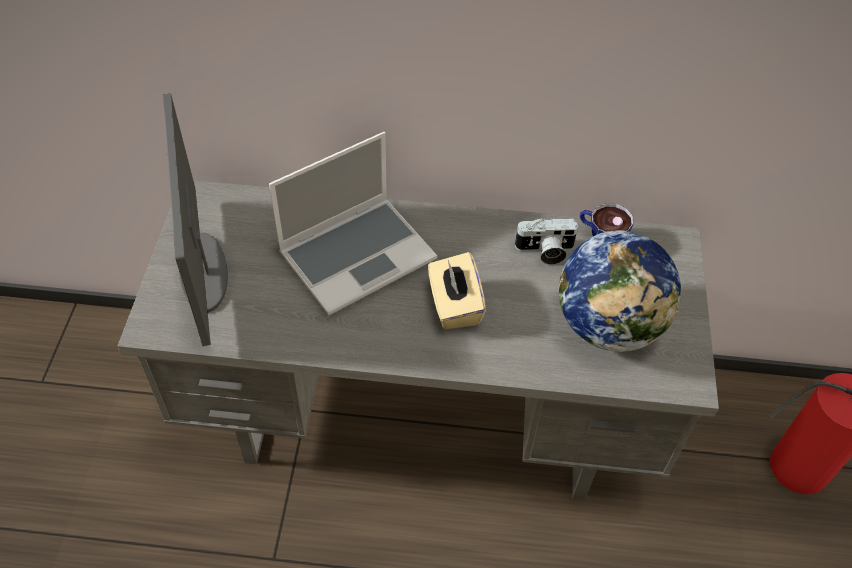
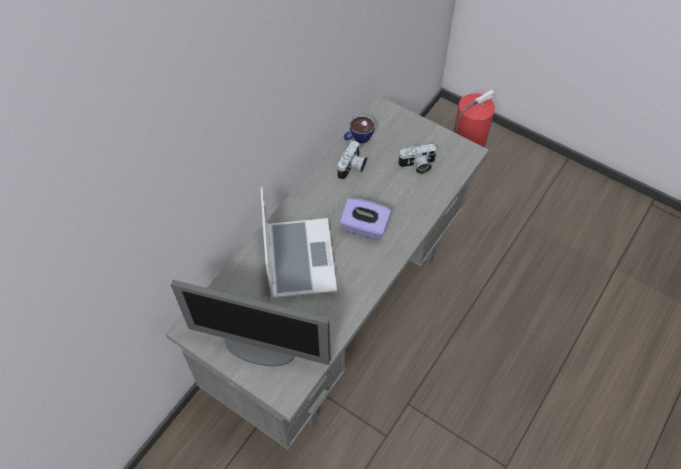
camera: 60 degrees left, 5 degrees up
beige tissue box [428,252,486,330] -> purple tissue box [340,198,391,240]
globe [559,230,681,352] -> camera [398,144,437,174]

